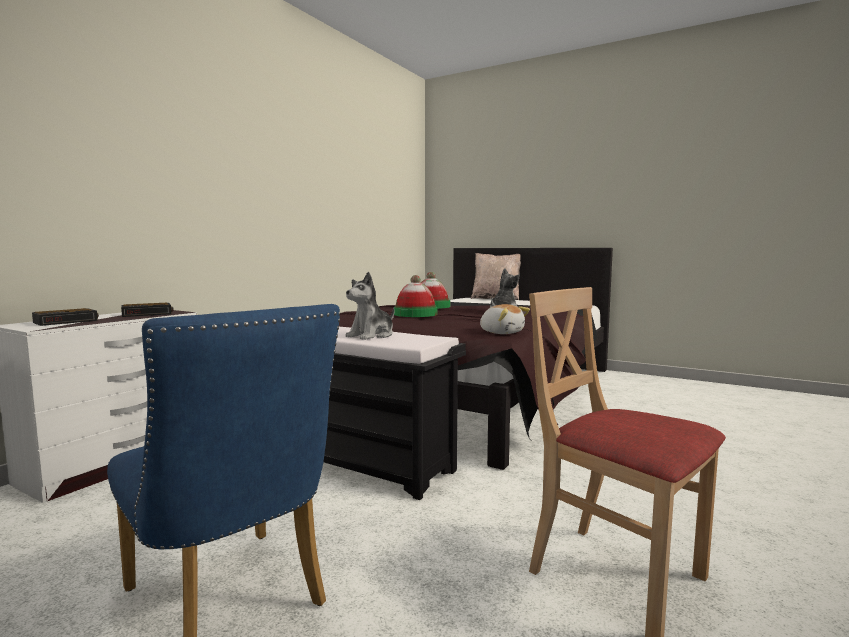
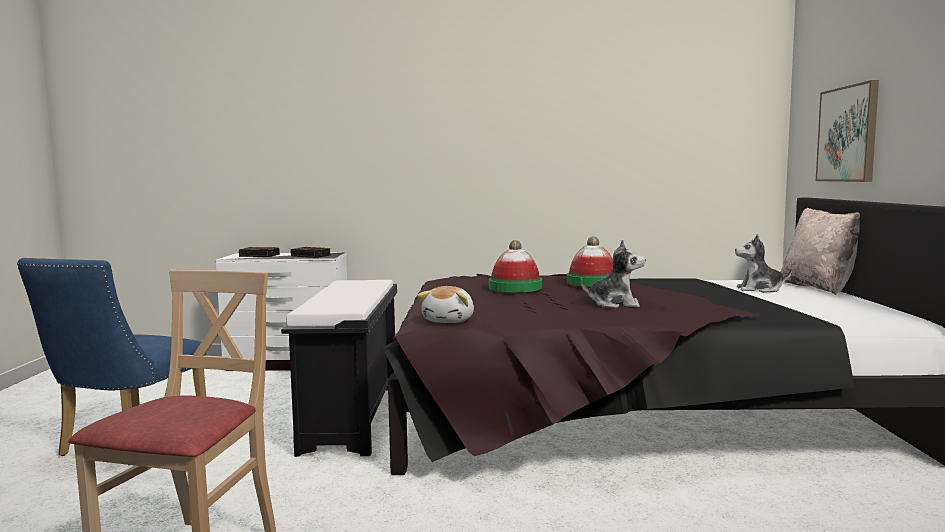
camera: 60 degrees right, 0 degrees up
plush toy [346,272,395,340] -> plush toy moved to [735,234,792,293]
none -> picture [816,80,879,182]

